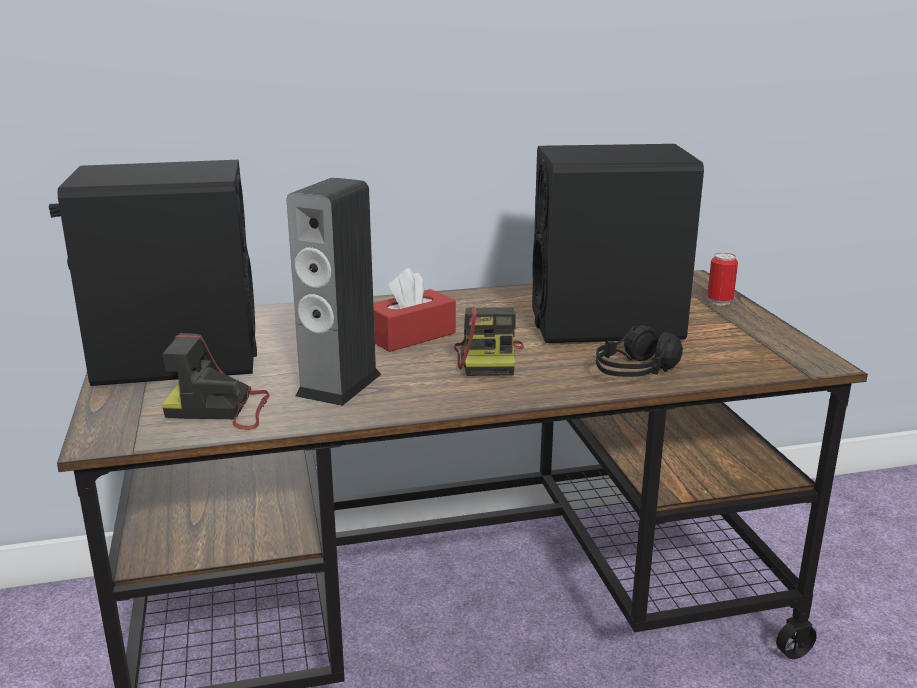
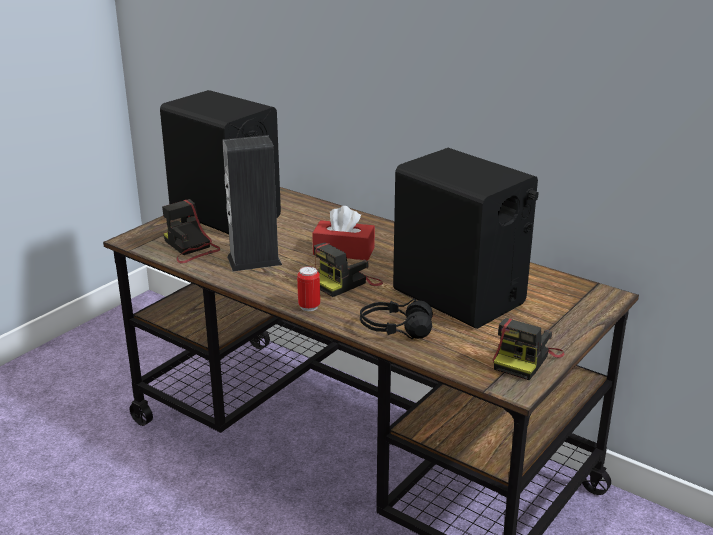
camera: 50 degrees right, 5 degrees up
can [707,253,738,306] -> can moved to [297,266,320,311]
none -> camera [493,318,564,380]

